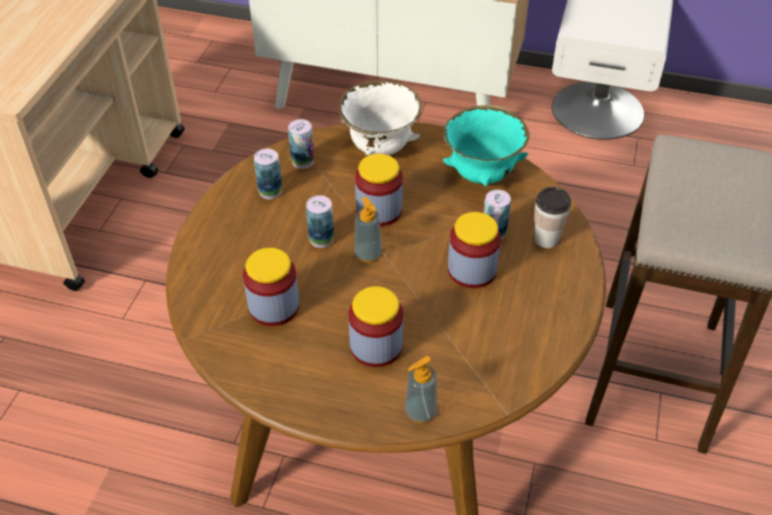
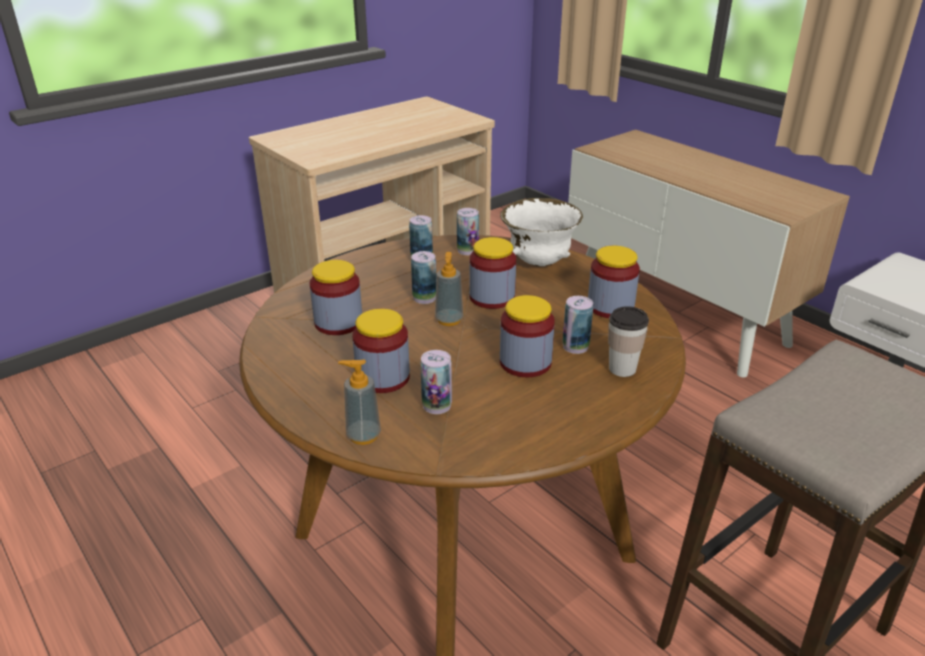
camera: 35 degrees right, 15 degrees down
turquoise bowl [443,105,530,186] -> jar [588,246,640,318]
none -> can [420,350,452,414]

